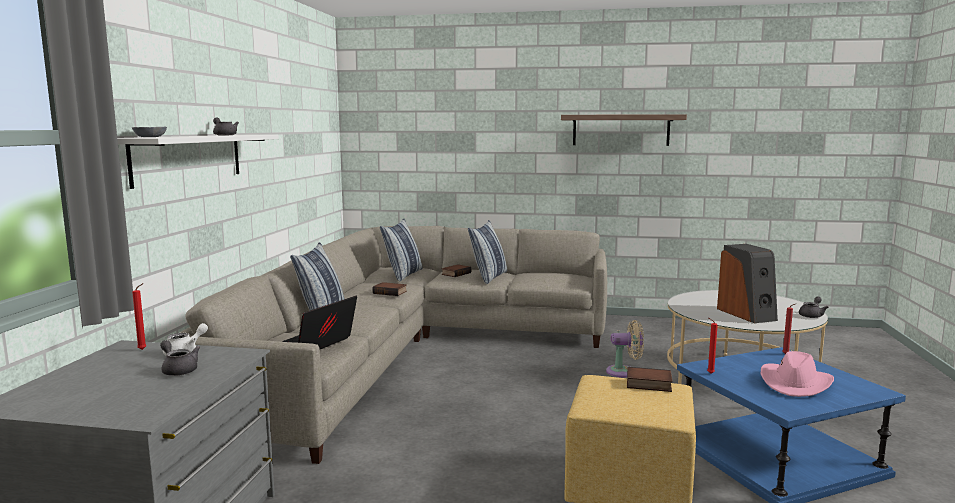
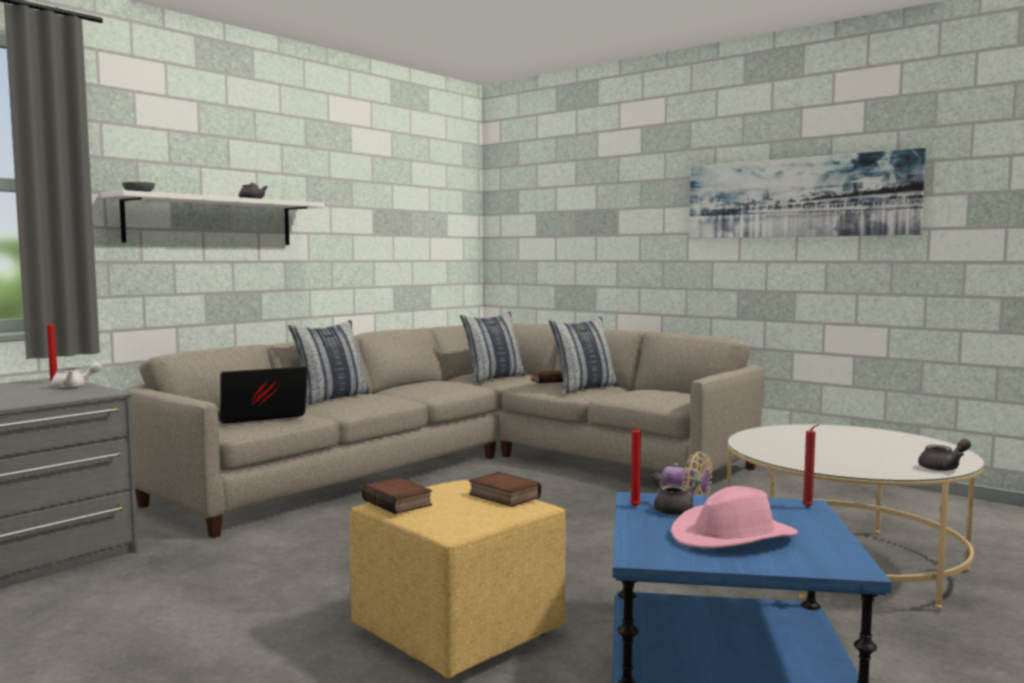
camera: 30 degrees right, 5 degrees down
grey teapot [160,340,200,376] -> grey teapot moved to [652,472,696,515]
book [372,282,407,296] -> book moved to [362,477,432,514]
shelf [561,114,687,146] -> picture [689,148,926,238]
speaker [717,244,778,323] -> none

